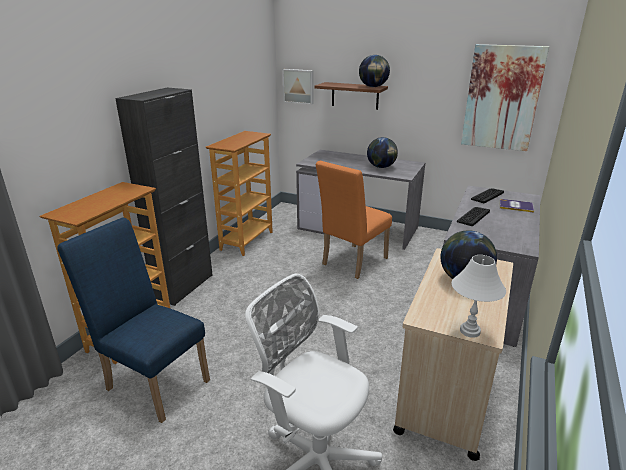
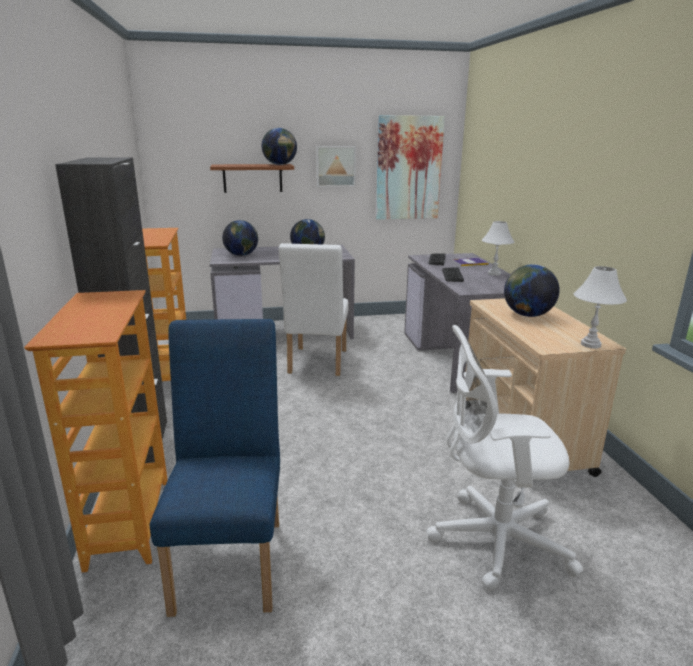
camera: 35 degrees left, 5 degrees down
blue chair [57,218,210,423] -> blue chair turned 90 degrees clockwise [150,319,280,617]
picture [283,69,314,105] -> picture moved to [316,146,356,187]
orange chair [316,161,392,279] -> white chair [278,243,349,376]
none -> globe [222,220,258,256]
none -> white table lamp [482,221,514,276]

